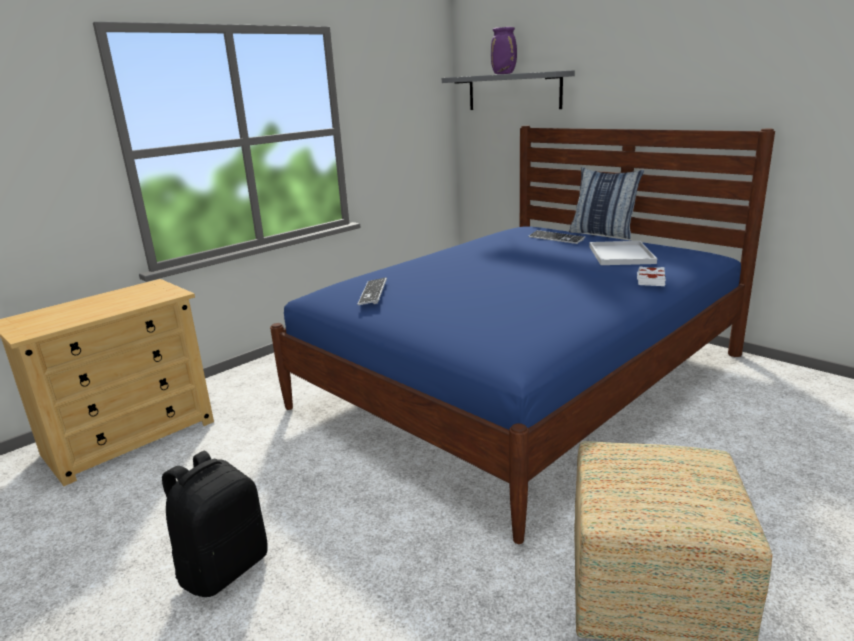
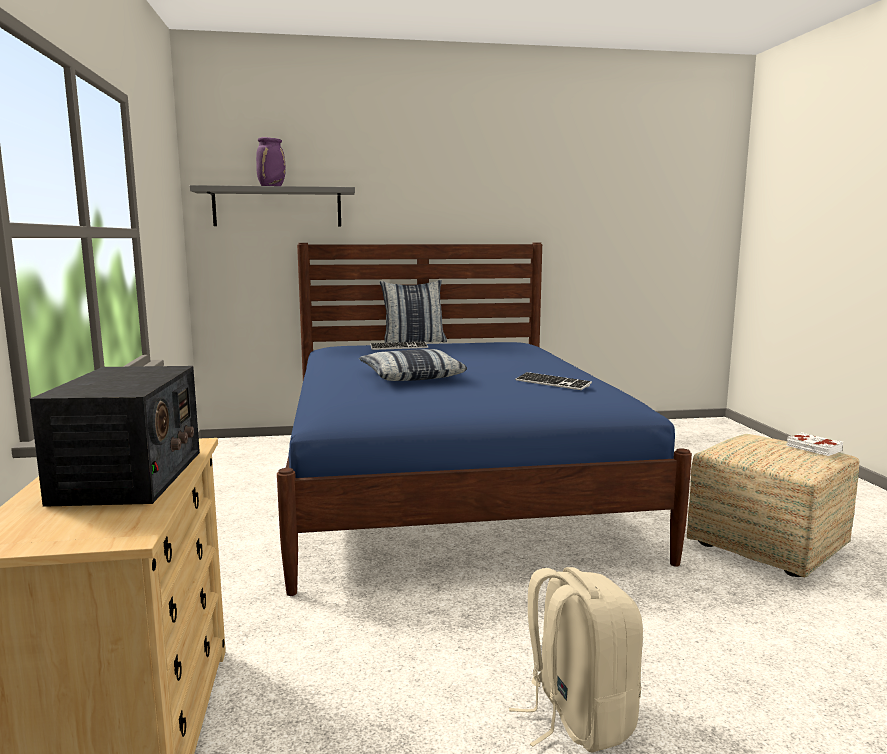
camera: 55 degrees left, 10 degrees down
black backpack [162,450,267,597] -> beige backpack [509,567,643,753]
keyboard [357,277,387,305] -> keyboard moved to [515,372,592,390]
white tray [589,241,657,265] -> none
white book [637,266,666,286] -> white book moved to [787,432,843,456]
none -> radio [30,366,200,507]
none -> pillow [359,349,467,381]

